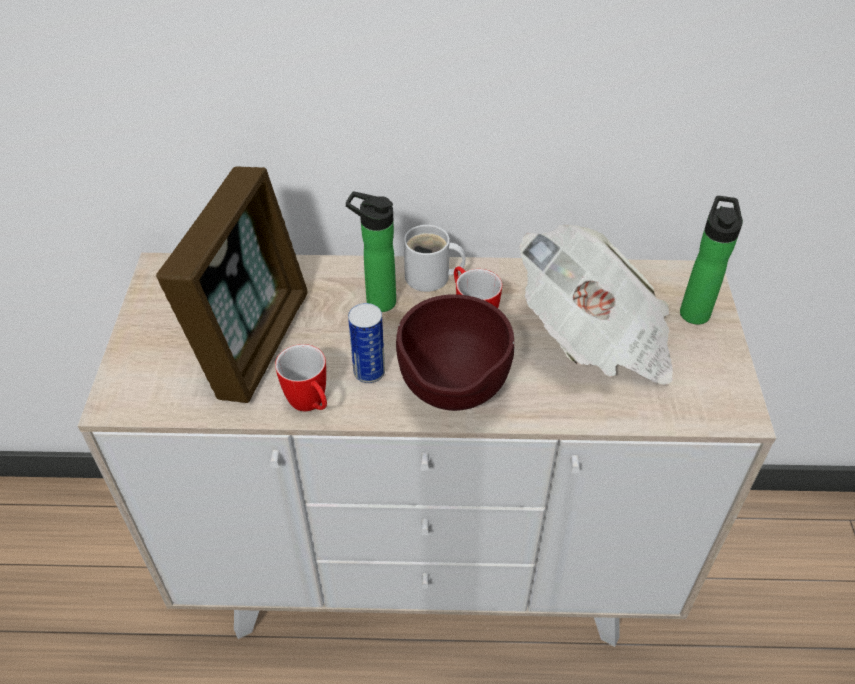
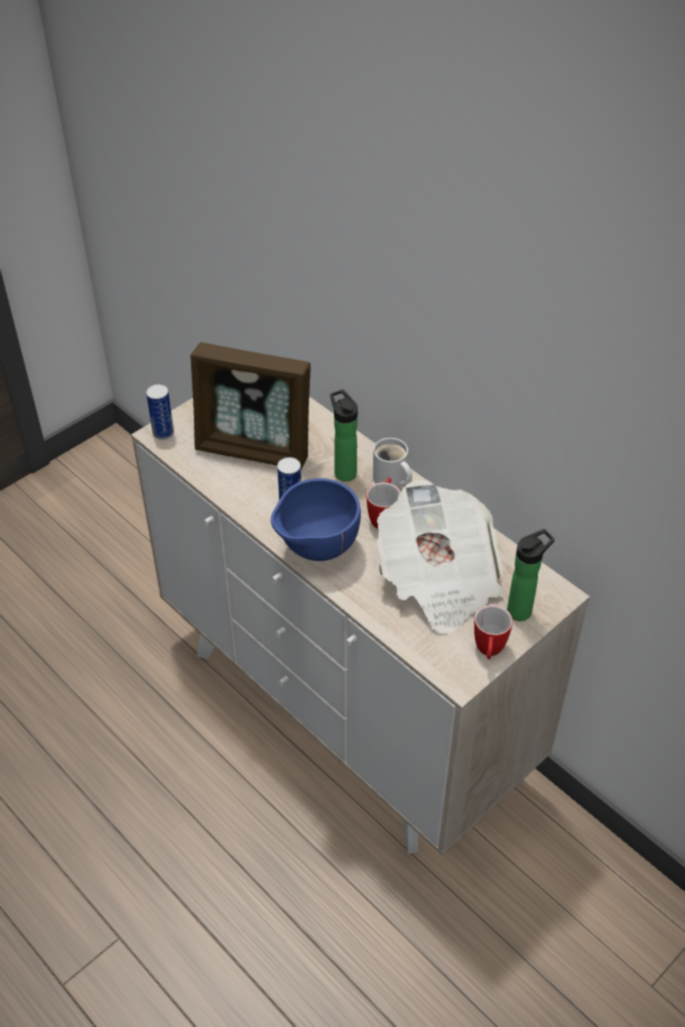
camera: 45 degrees right, 0 degrees up
picture frame [156,166,308,403] -> picture frame turned 45 degrees clockwise [190,342,311,469]
mug [275,344,327,411] -> mug moved to [474,605,513,659]
brown bowl [396,294,515,411] -> blue bowl [271,478,361,561]
none -> can [146,384,174,440]

